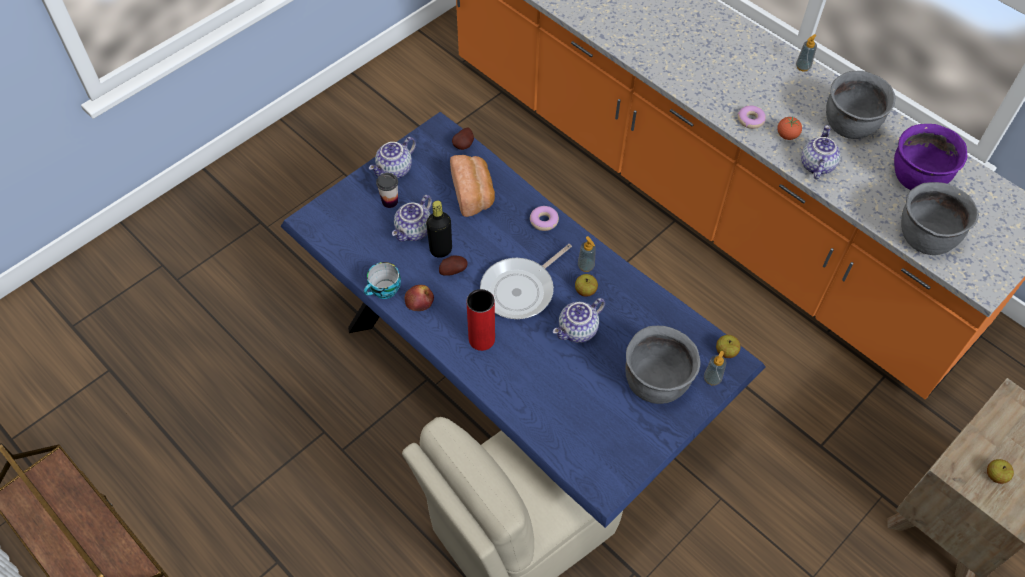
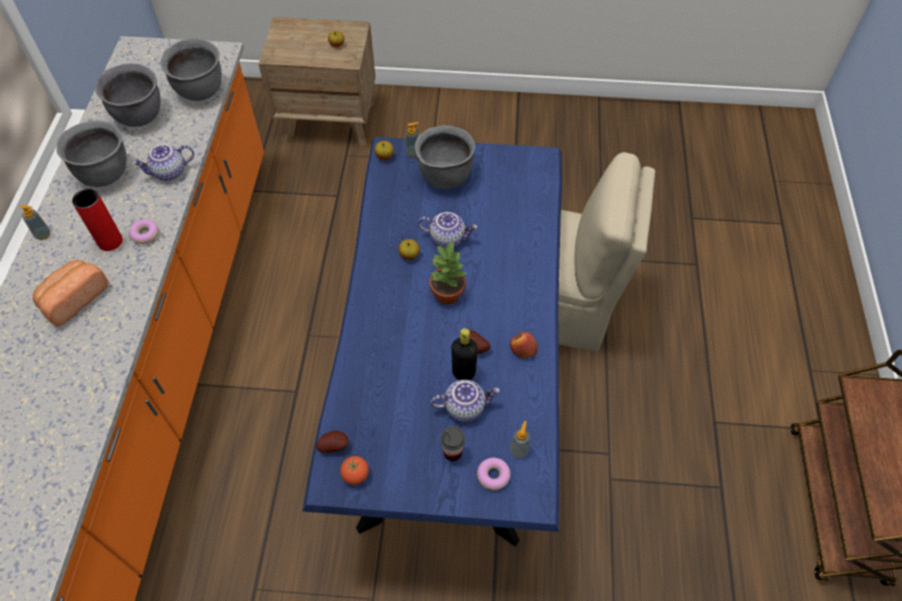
camera: 130 degrees left, 0 degrees up
cup [364,262,401,299] -> none
teapot [369,137,416,178] -> none
bread [450,155,495,217] -> bread moved to [32,260,109,326]
red vase [466,289,495,351] -> red vase moved to [72,189,123,251]
frying pan [480,244,572,319] -> potted plant [429,241,467,304]
donut [530,206,559,231] -> donut moved to [477,458,510,490]
soap dispenser [578,236,596,272] -> soap dispenser moved to [510,421,530,458]
tomato [777,117,802,140] -> tomato moved to [340,456,369,485]
purple cooking pot [894,124,967,190] -> grey cooking pot [96,64,160,127]

